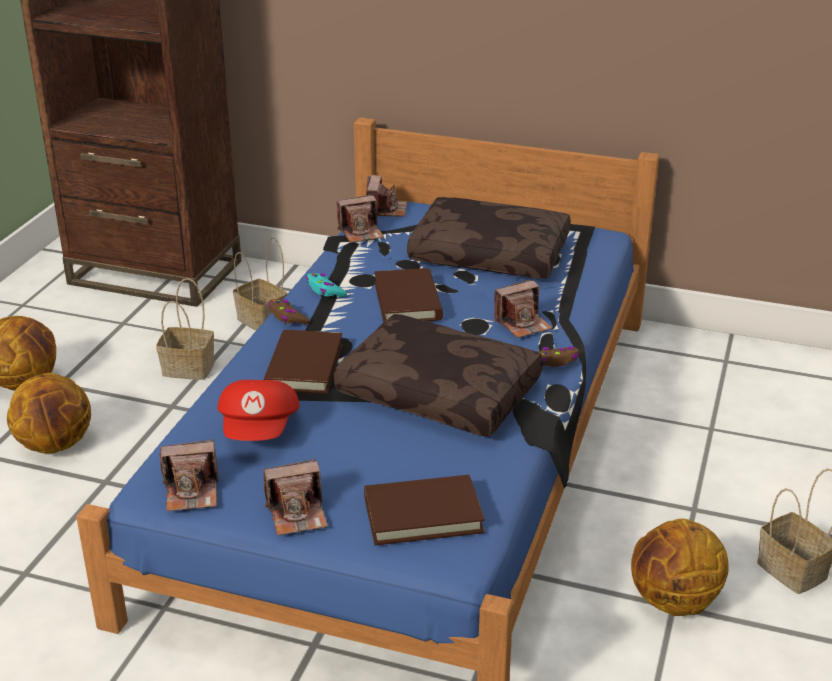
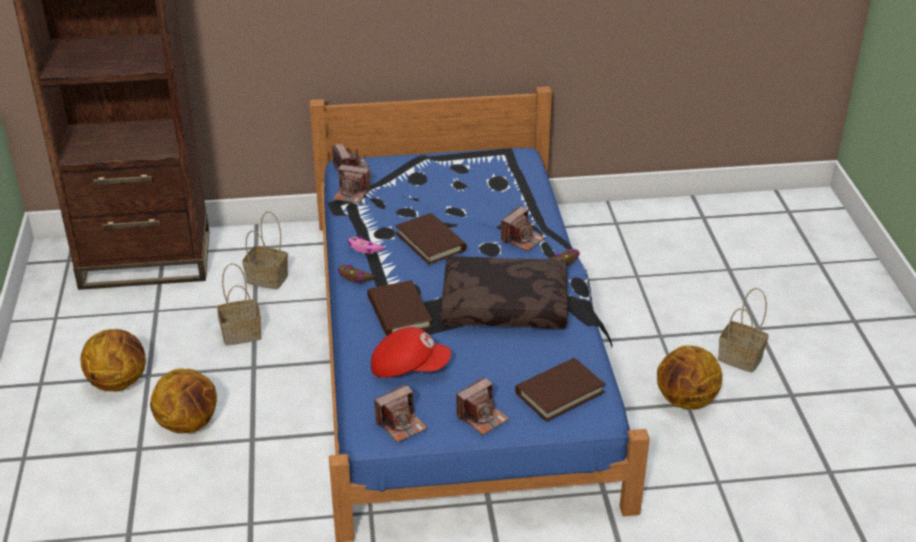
camera: 25 degrees left, 5 degrees up
red cap [217,380,300,441] -> red cap turned 60 degrees counterclockwise [371,327,451,378]
turquoise game controller [306,273,347,297] -> pink game controller [348,236,384,254]
camera [337,194,384,243] -> camera turned 60 degrees clockwise [333,165,371,204]
brown pillow [407,197,571,279] -> none

